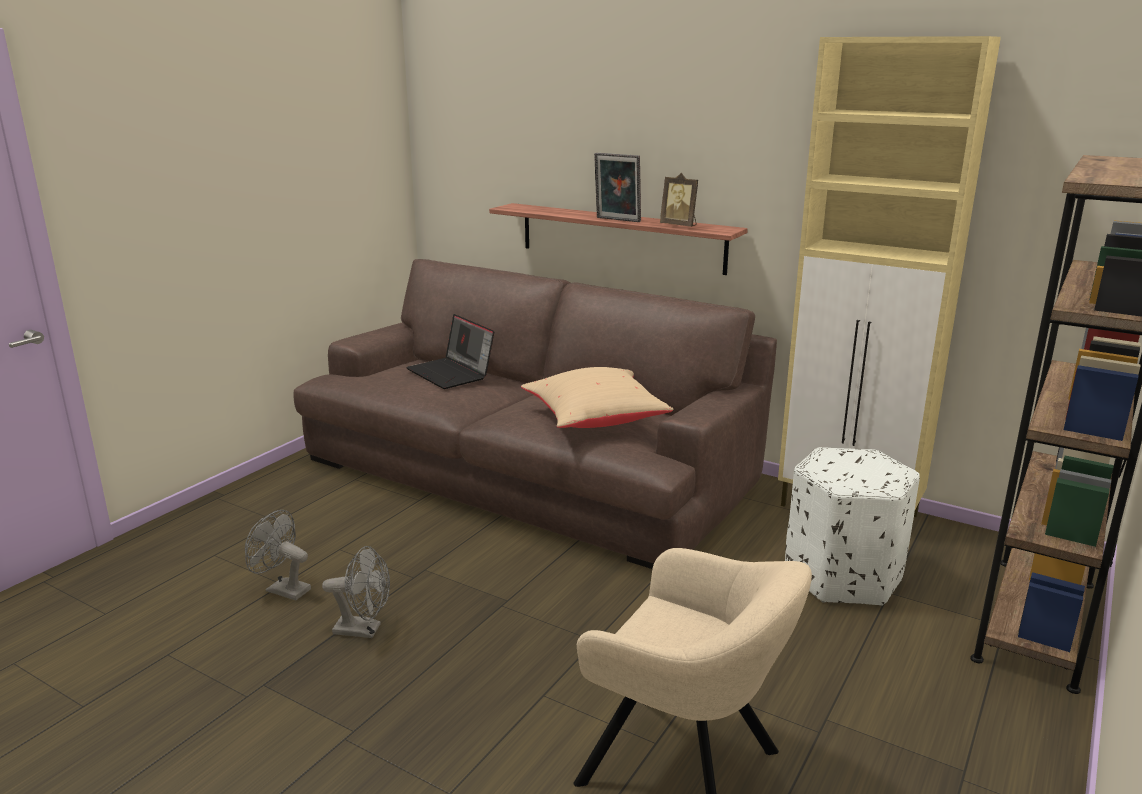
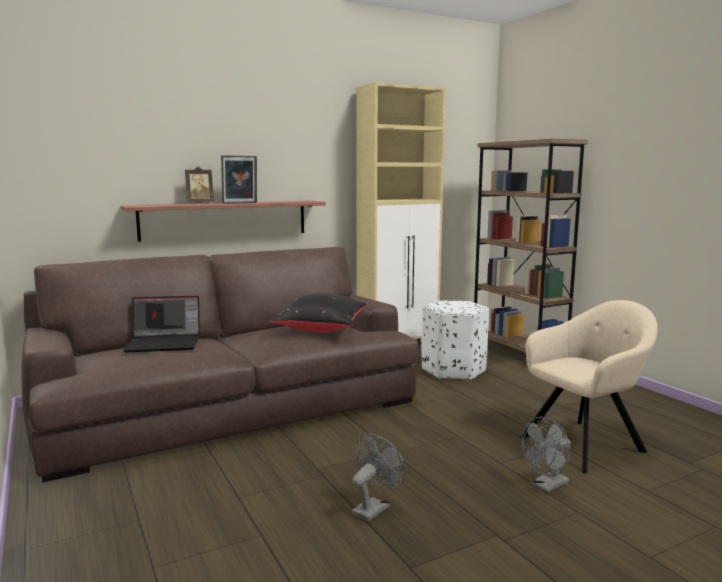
camera: 60 degrees left, 10 degrees down
grey fan [245,510,311,600] -> grey fan moved to [521,417,571,493]
beige pillow [521,367,674,428] -> black pillow [270,293,367,332]
picture frame [660,173,698,227] -> picture frame moved to [185,166,214,204]

